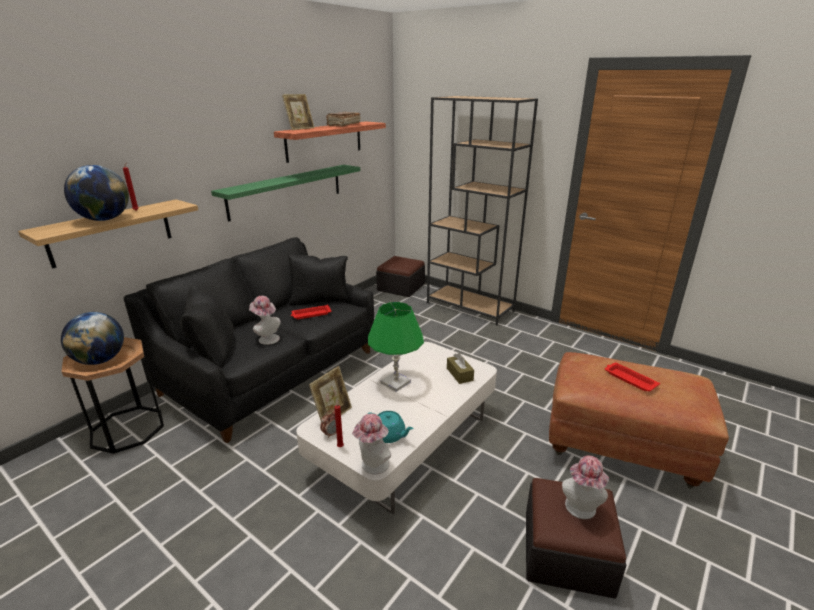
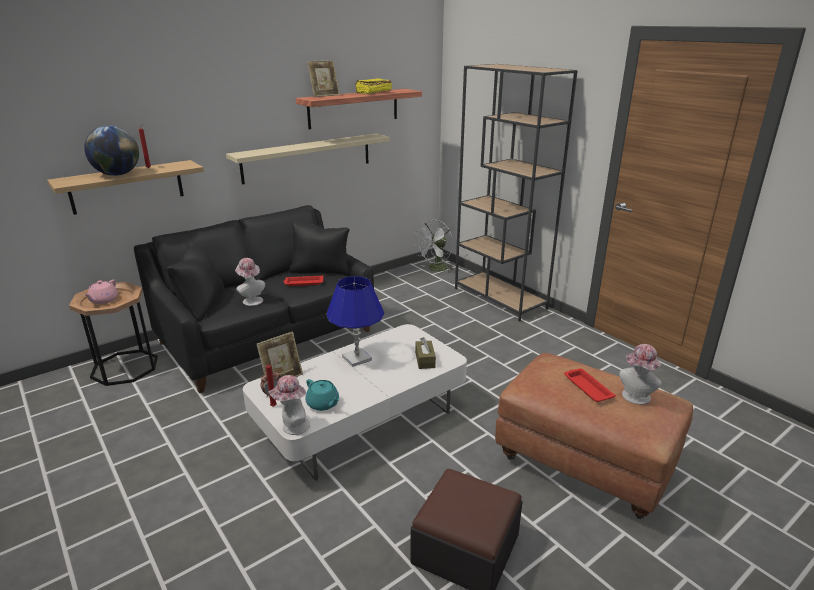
camera: 15 degrees right, 0 degrees up
globe [61,312,124,365] -> pink teapot [84,280,118,304]
green shelf [211,165,360,222] -> beige shelf [226,133,390,185]
brown book [326,112,361,127] -> yellow book [356,78,392,95]
green table lamp [368,302,424,392] -> blue table lamp [326,276,384,367]
ottoman [376,256,425,297] -> white fan [415,220,453,273]
hat [562,456,609,519] -> hat moved to [619,344,661,405]

